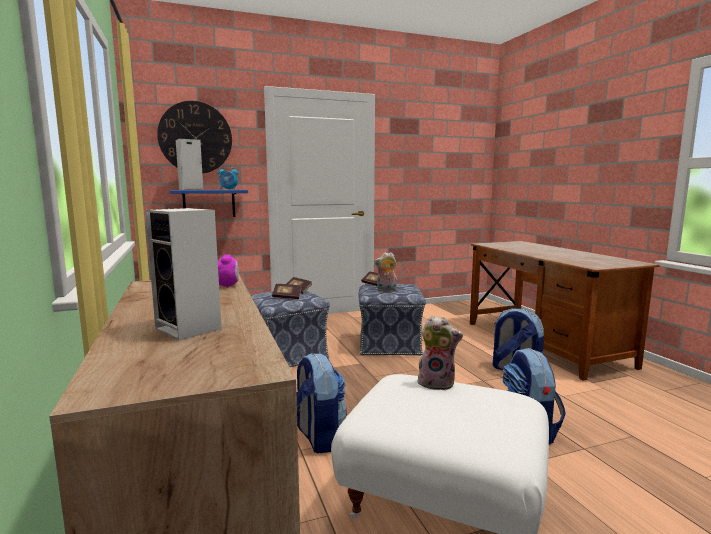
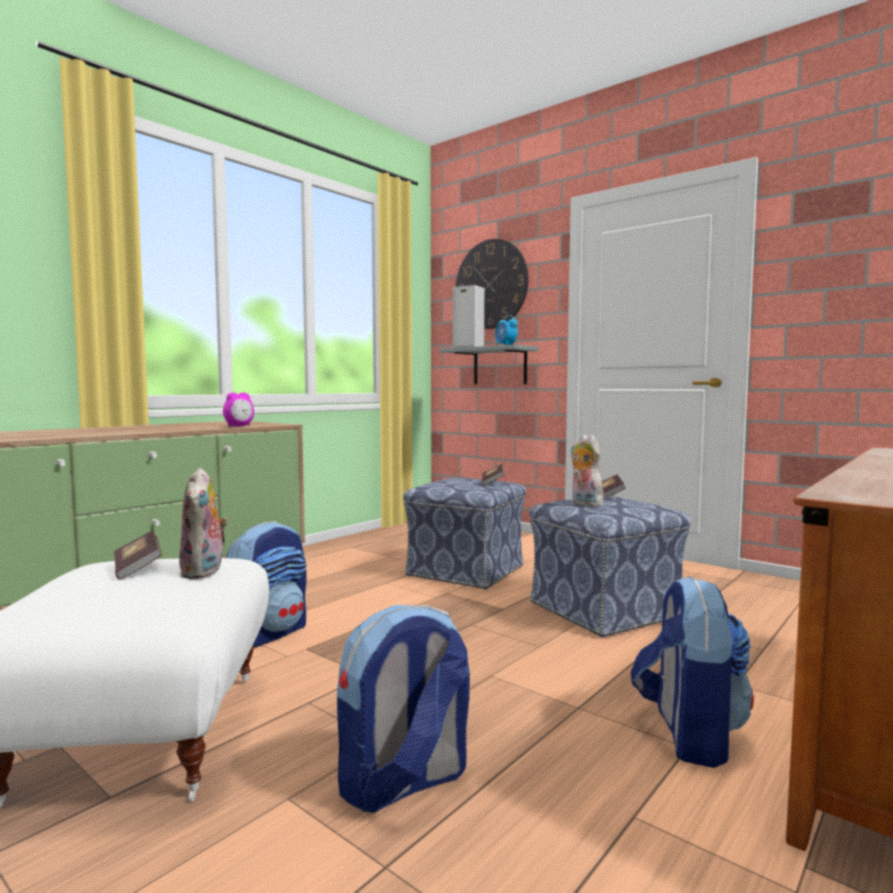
camera: 60 degrees right, 5 degrees down
speaker [145,208,222,340] -> none
blue shelf [169,190,248,217] -> grey shelf [439,345,539,384]
book [272,284,302,299] -> book moved to [114,530,162,580]

